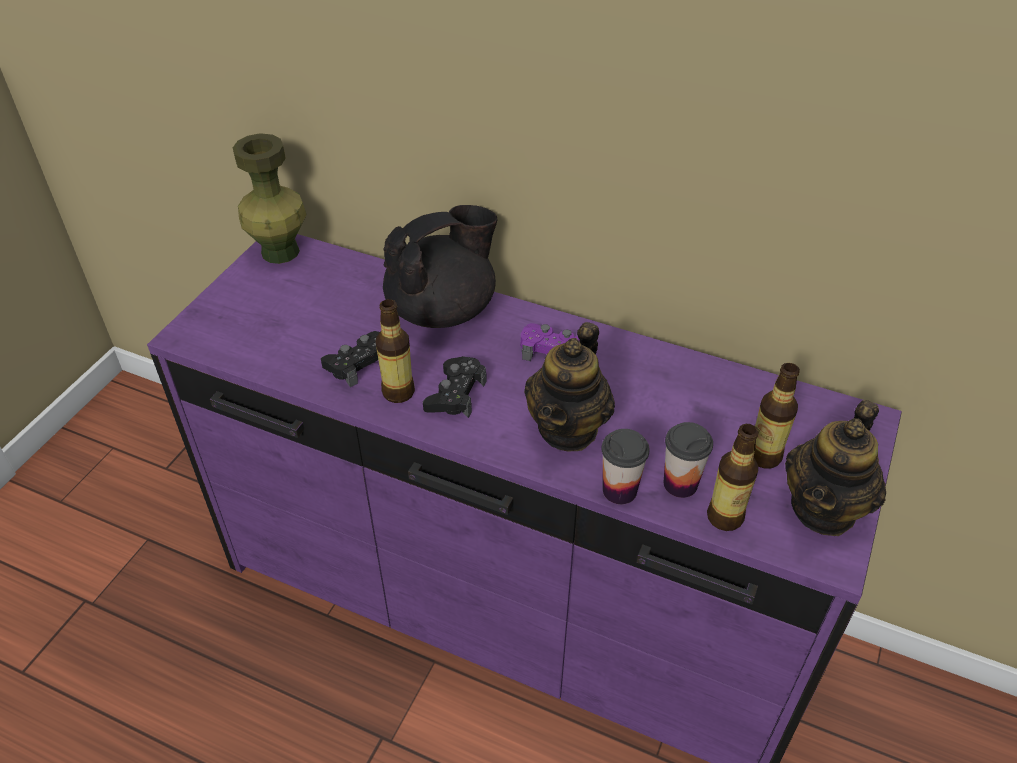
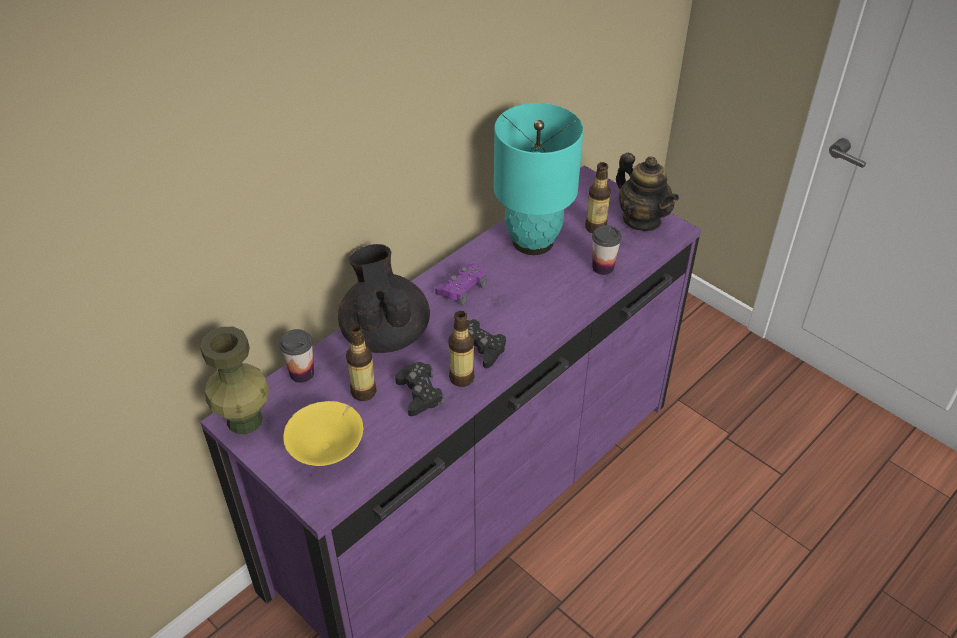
camera: 70 degrees left, 0 degrees up
teapot [524,322,615,452] -> none
cup [601,429,649,504] -> cup moved to [279,329,314,383]
bottle [707,424,759,531] -> bottle moved to [346,325,377,401]
none -> yellow bowl [283,401,363,466]
none -> turquoise table lamp [494,103,583,255]

